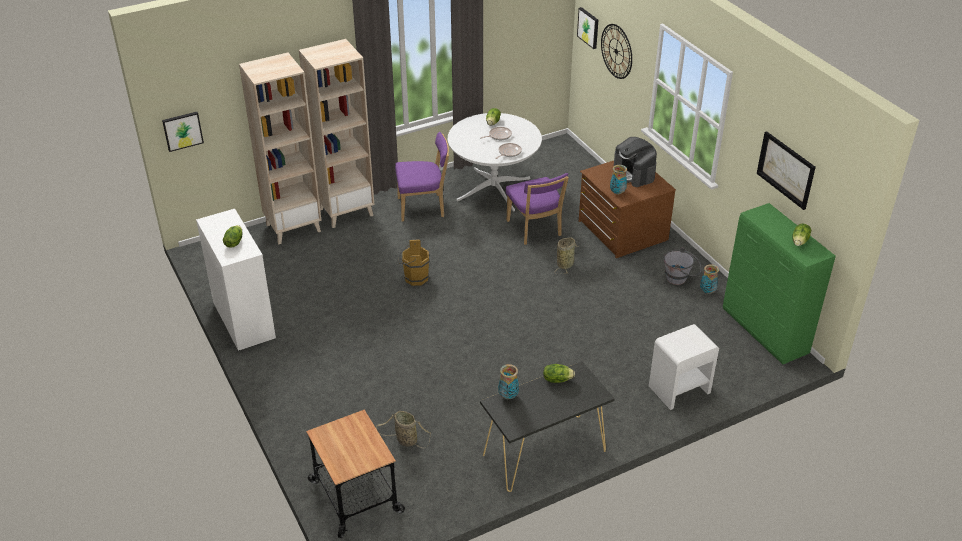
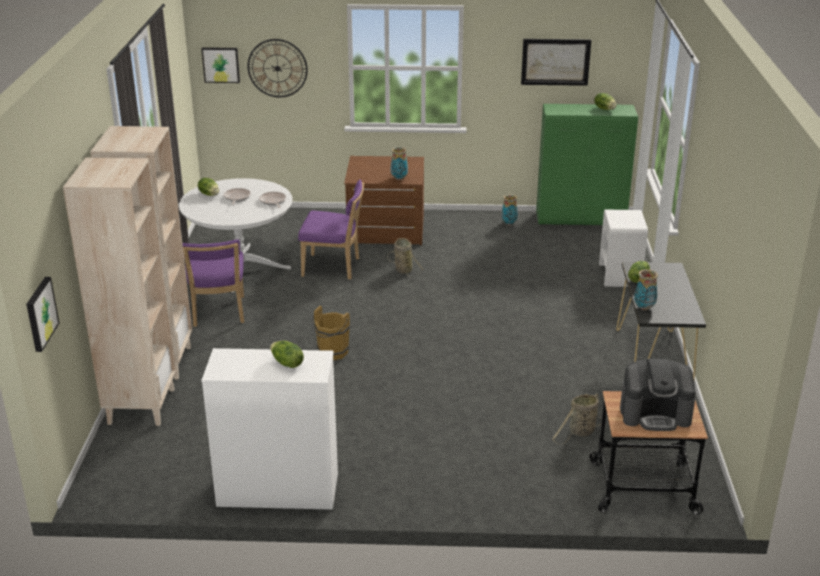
camera: 60 degrees left, 10 degrees down
purple chair [395,132,449,221] -> purple chair turned 150 degrees clockwise [182,239,244,327]
coffee machine [614,137,657,187] -> coffee machine moved to [620,359,695,431]
grey bucket [663,248,702,285] -> none

